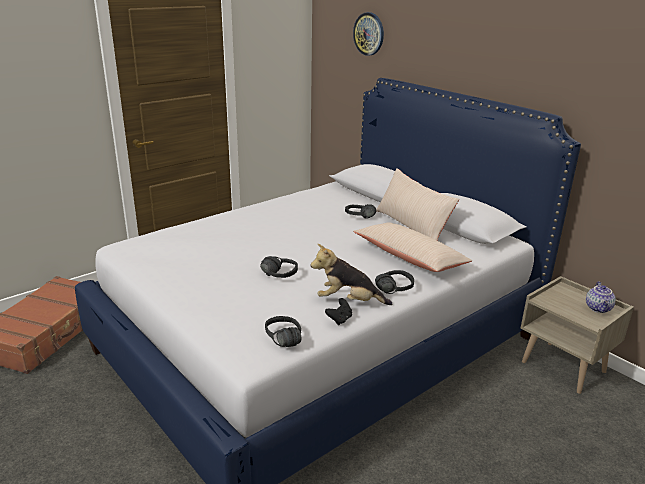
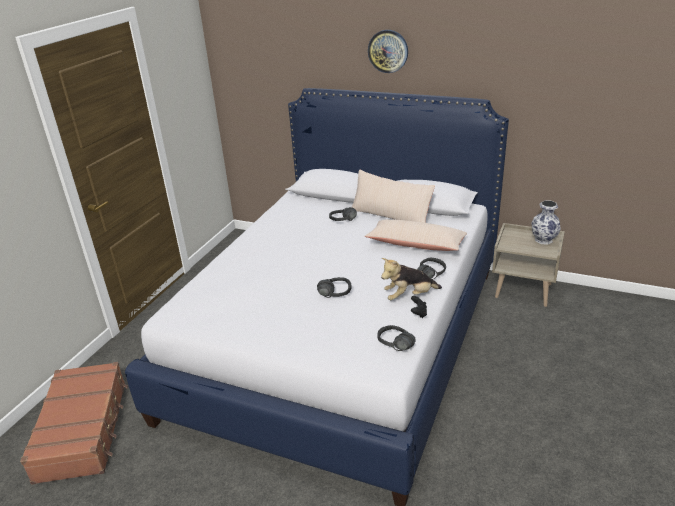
camera: 25 degrees left, 5 degrees up
wall clock [353,12,384,56] -> wall clock moved to [368,30,408,73]
teapot [586,281,616,313] -> vase [531,200,561,244]

